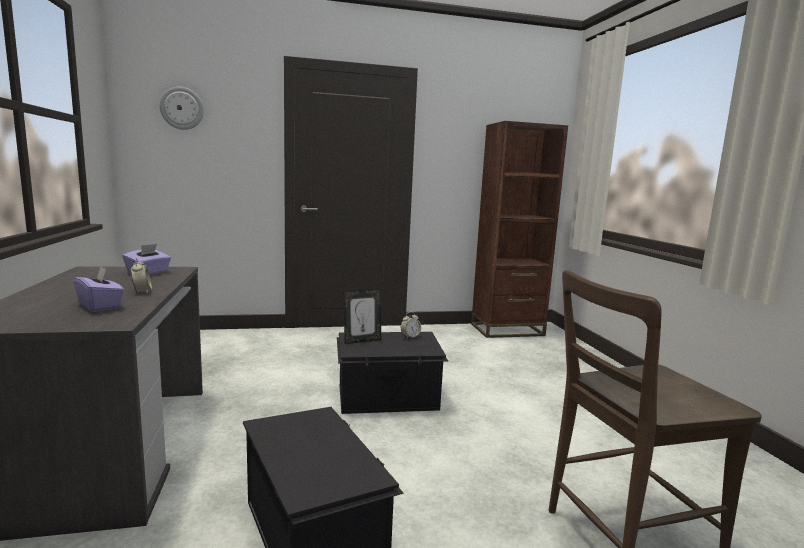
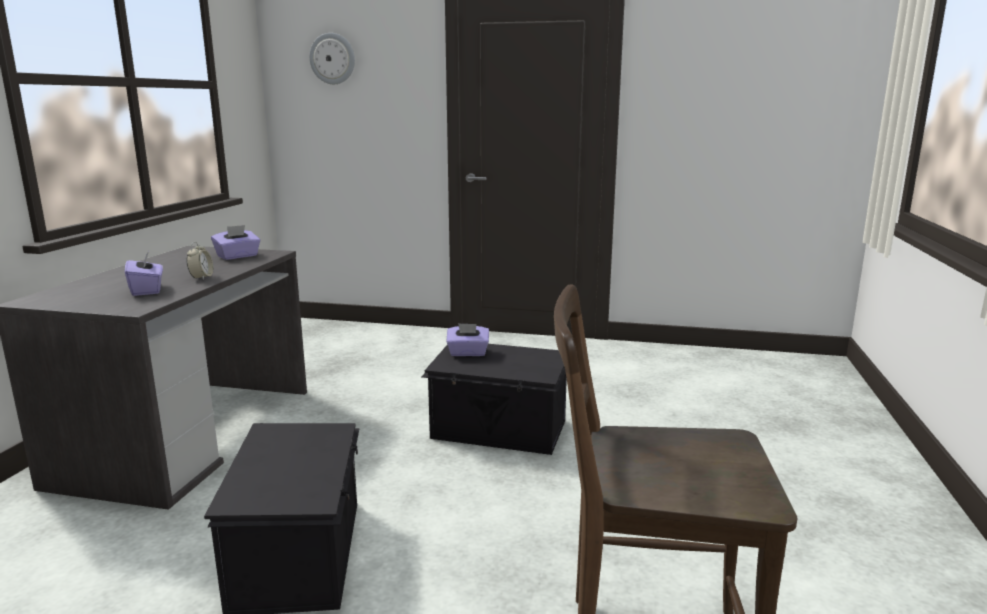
camera: 25 degrees right, 5 degrees up
picture frame [344,289,381,344] -> purple tissue box [446,323,489,356]
alarm clock [401,312,421,338] -> none
brown bookcase [471,121,568,338] -> none

